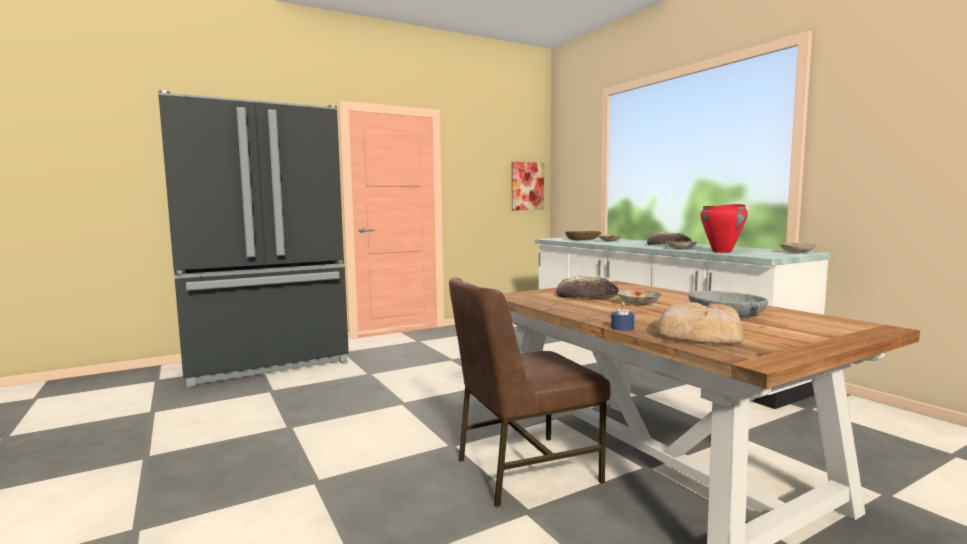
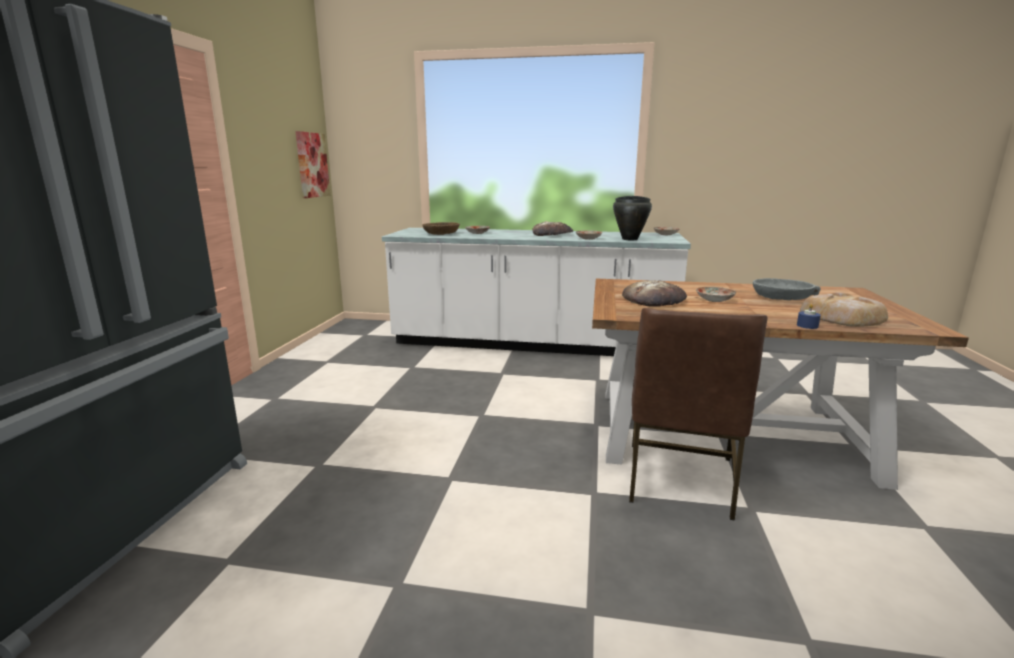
camera: 50 degrees left, 10 degrees up
red cooking pot [700,204,748,253] -> black cooking pot [613,196,652,240]

